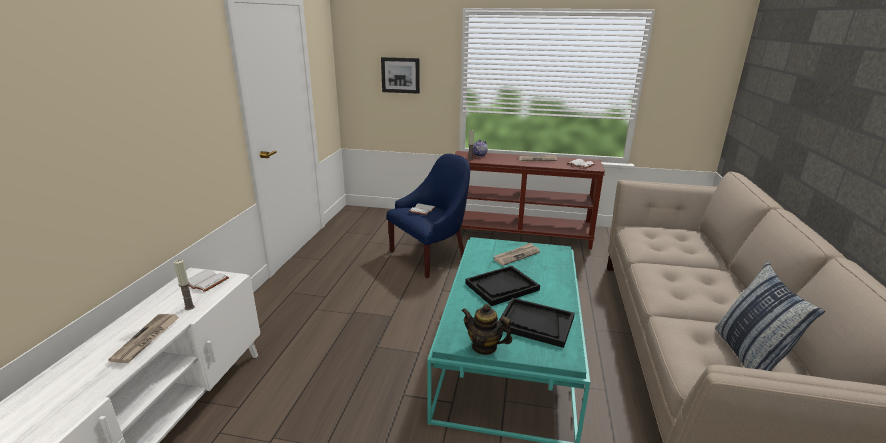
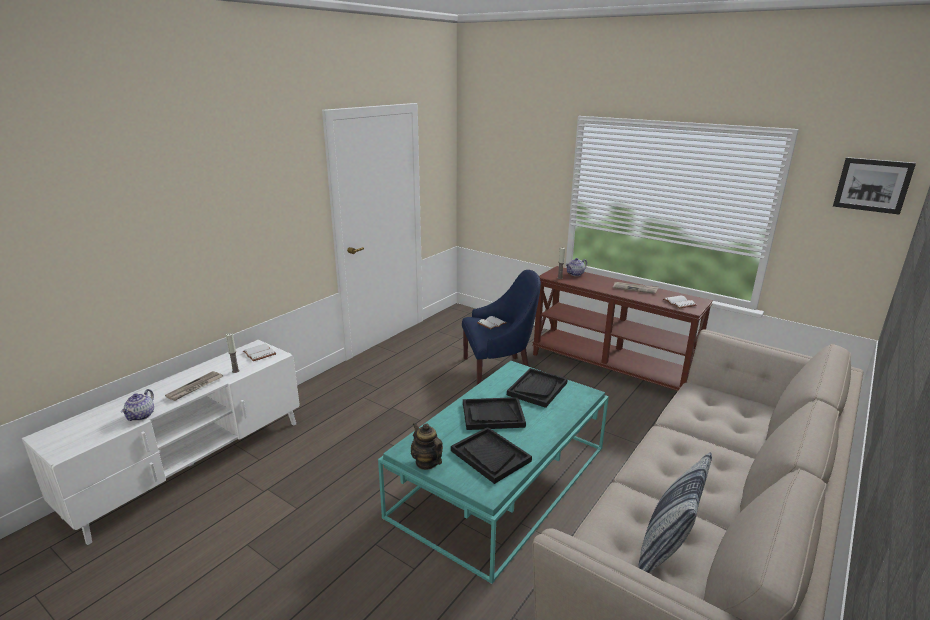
camera: 25 degrees right, 0 degrees up
picture [381,57,420,94] -> picture moved to [833,157,916,215]
newspaper [493,243,540,266] -> black tray [507,368,568,408]
none -> teapot [121,389,154,421]

